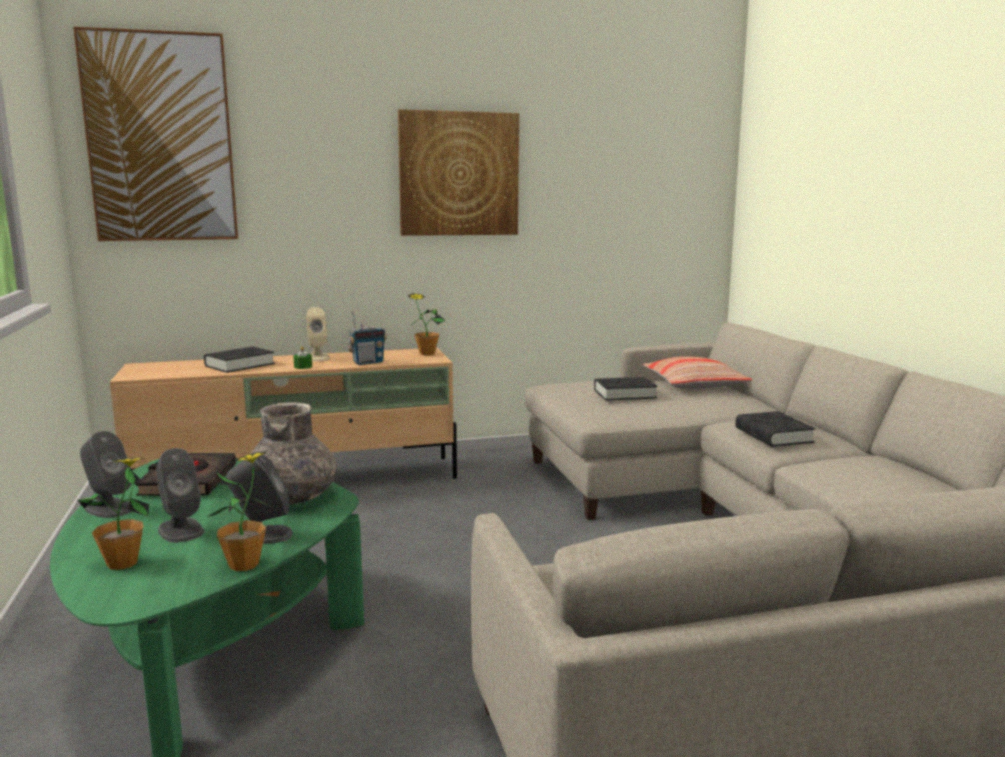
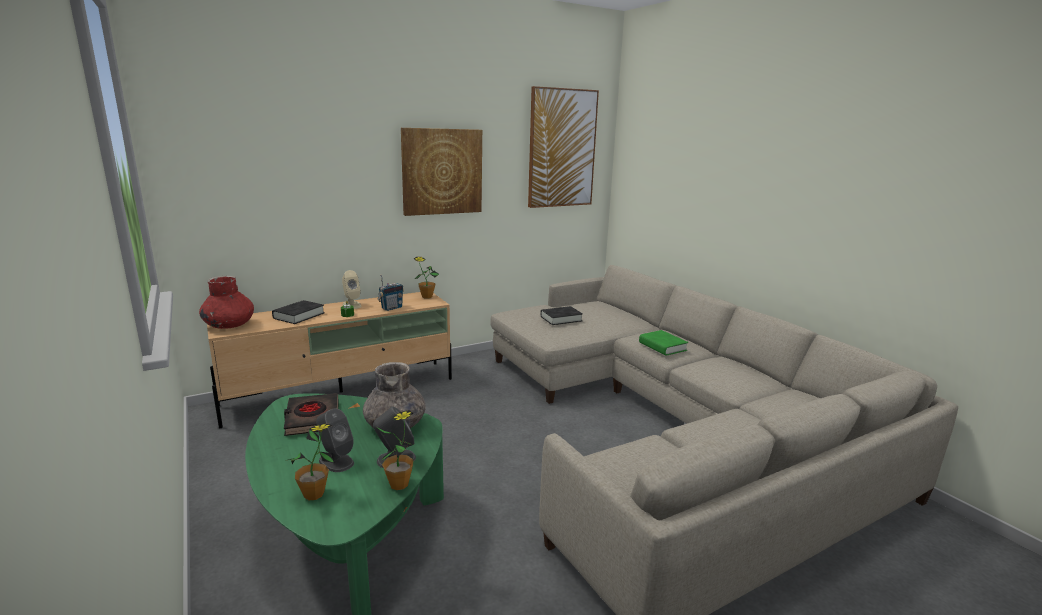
camera: 15 degrees left, 5 degrees up
picture [73,27,238,241] -> picture moved to [528,86,599,208]
grey speaker [80,431,132,518] -> none
pillow [642,356,752,389] -> none
black book [735,411,816,447] -> green book [639,330,688,356]
none -> red vase [199,276,254,329]

